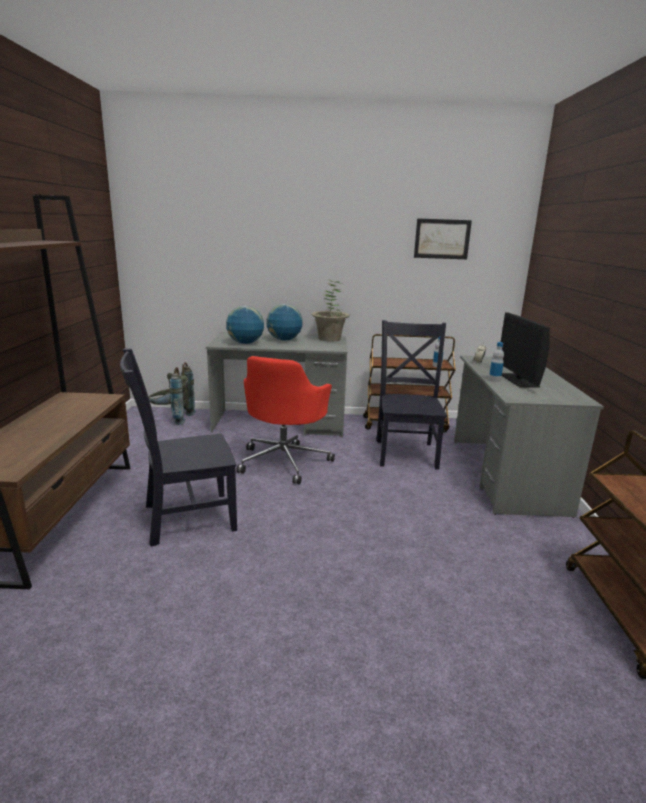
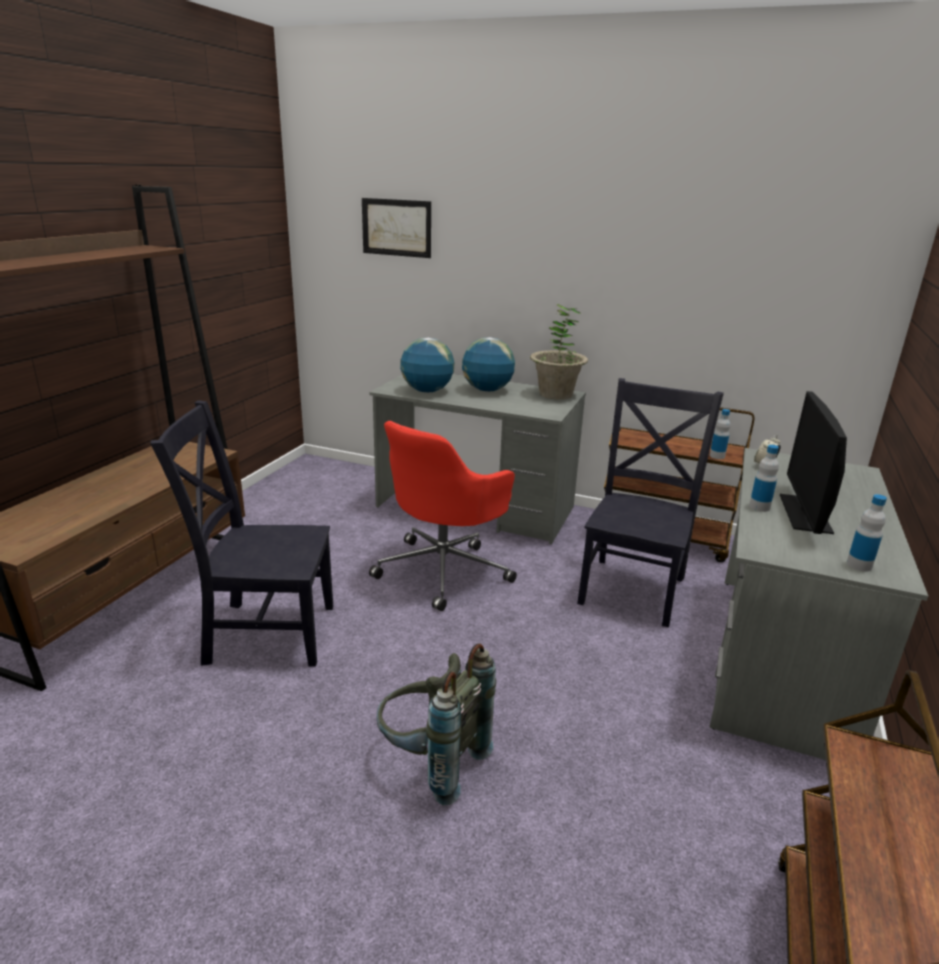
camera: 20 degrees right, 5 degrees up
grey backpack [148,362,196,425] -> grey backpack moved to [377,643,496,805]
picture [414,218,472,259] -> picture moved to [362,198,431,258]
none -> bottle [847,494,887,572]

